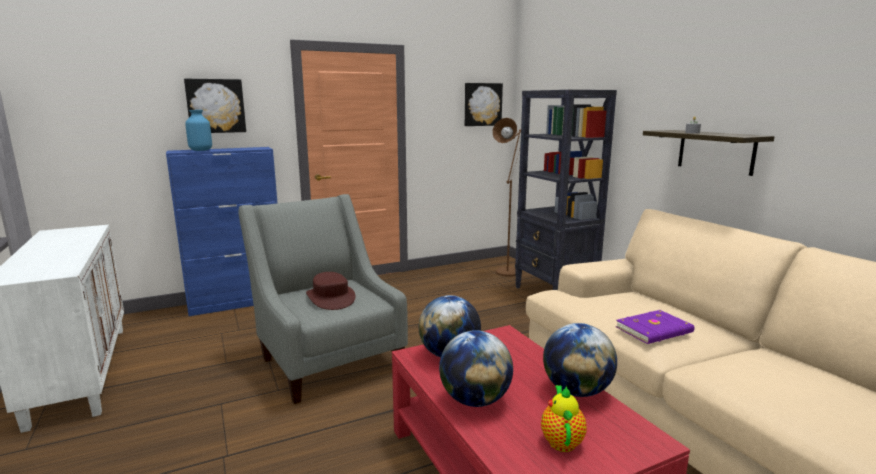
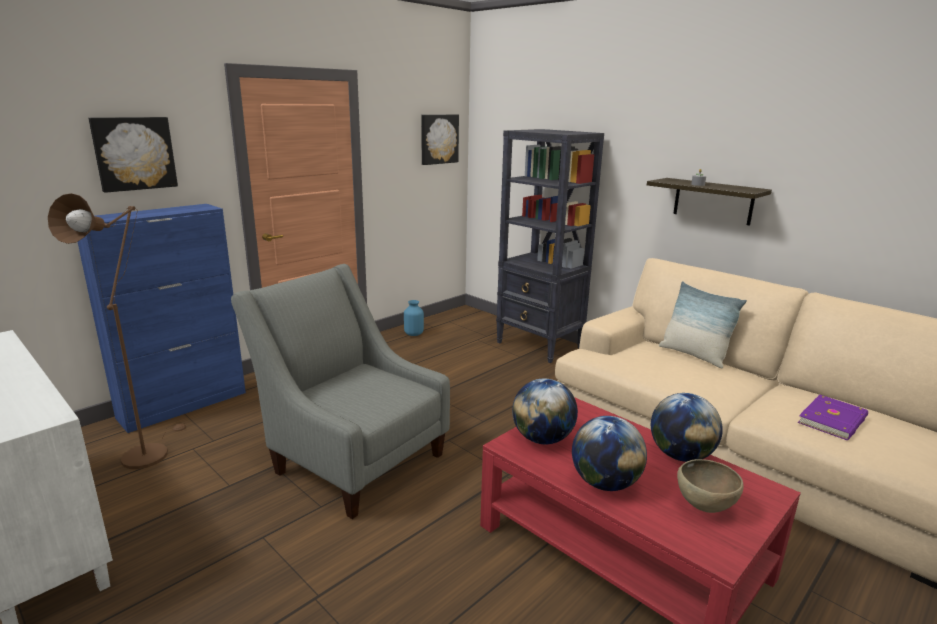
camera: 20 degrees left, 5 degrees up
blue vase [185,110,212,151] -> blue vase moved to [404,300,424,336]
brown hat [306,272,355,310] -> none
brown floor lamp [493,118,521,277] -> brown floor lamp moved to [48,193,186,469]
teapot [541,385,587,452] -> brown bowl [677,459,744,513]
purple book [616,310,694,344] -> purple book moved to [798,395,868,440]
none -> pillow [659,281,747,368]

